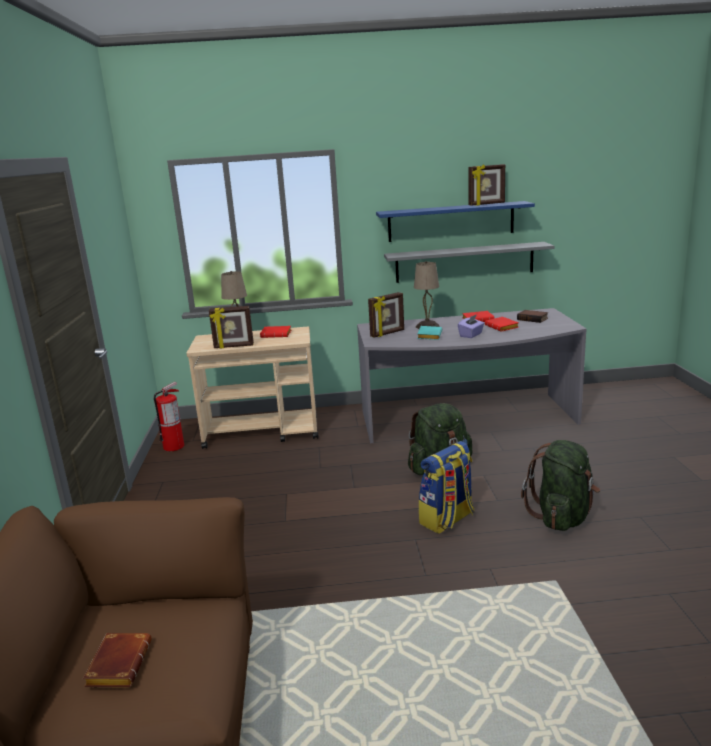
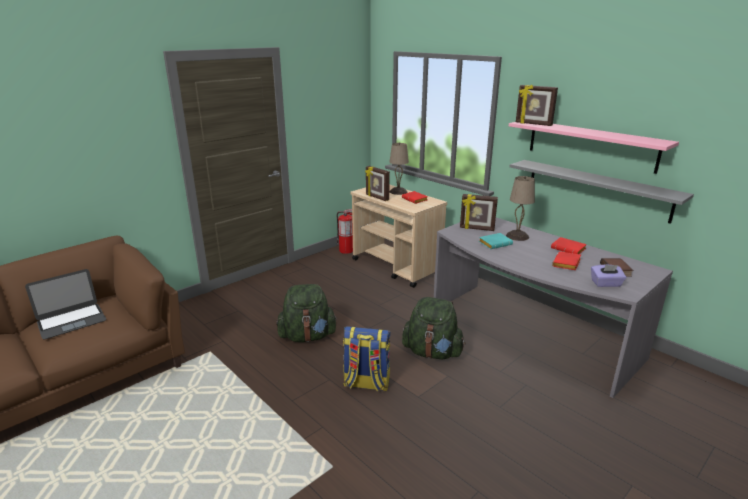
camera: 50 degrees right, 5 degrees up
brown book [83,633,152,687] -> laptop [25,269,106,339]
blue shelf [376,201,535,242] -> pink shelf [509,122,679,174]
purple tissue box [458,314,484,338] -> purple tissue box moved to [591,265,626,287]
picture frame [468,164,505,206] -> picture frame moved to [516,85,558,126]
green backpack [521,440,600,531] -> green backpack moved to [276,284,338,342]

